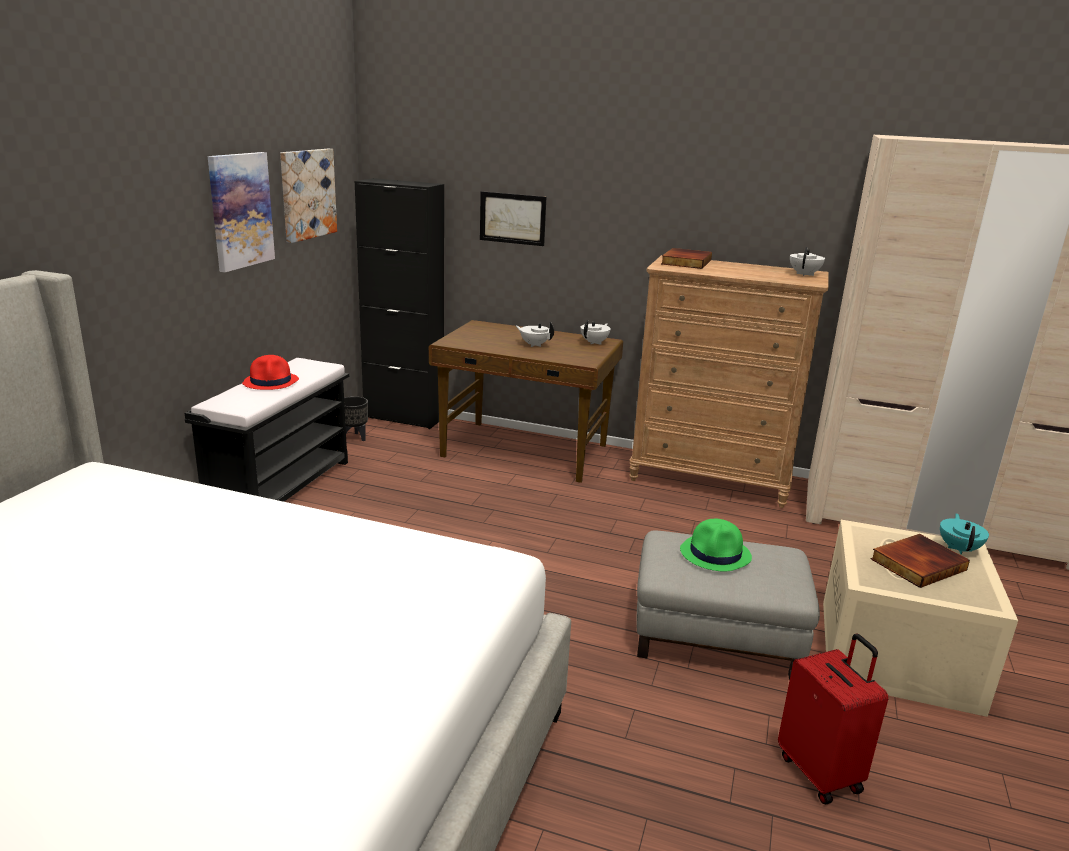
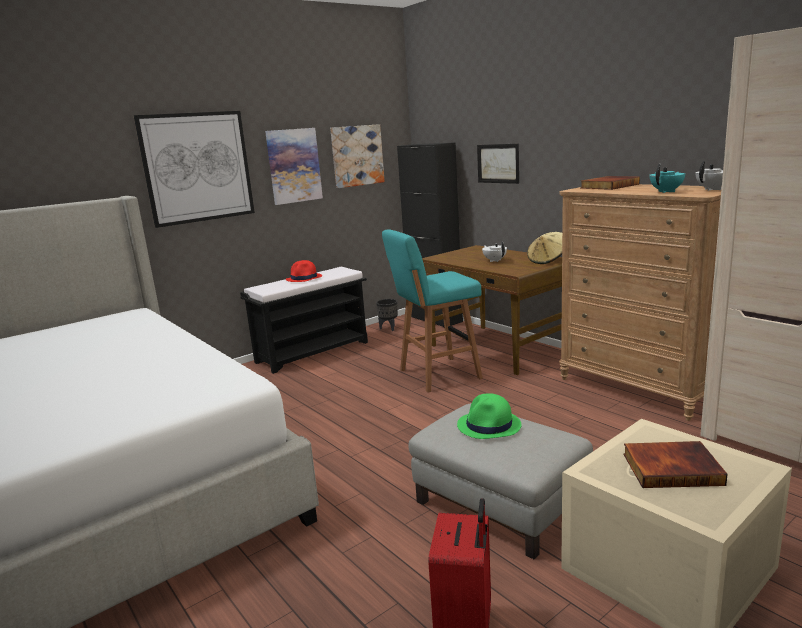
camera: 35 degrees right, 5 degrees down
white teapot [581,320,611,345] -> beige hat [527,232,562,264]
turquoise teapot [940,513,989,555] -> turquoise teapot moved to [650,164,685,193]
none -> picture [134,111,255,228]
none -> turquoise stool [382,229,483,392]

